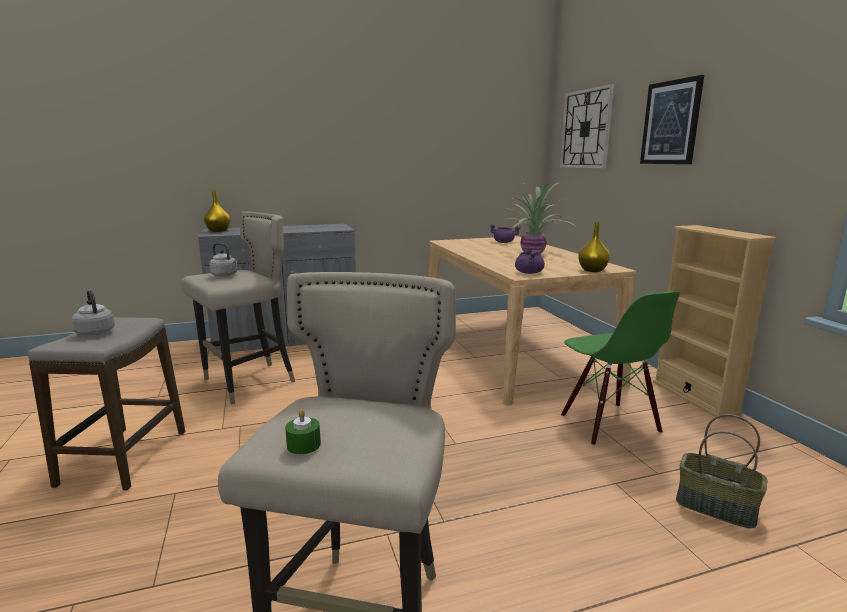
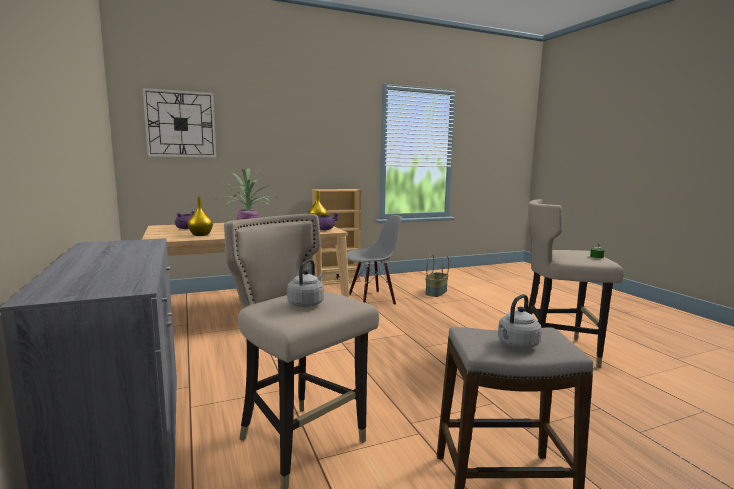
camera: 95 degrees left, 5 degrees down
yellow vase [204,190,230,232] -> yellow vase moved to [188,196,213,236]
green chair [561,291,680,446] -> grey chair [347,215,402,305]
picture [640,75,704,164] -> none

